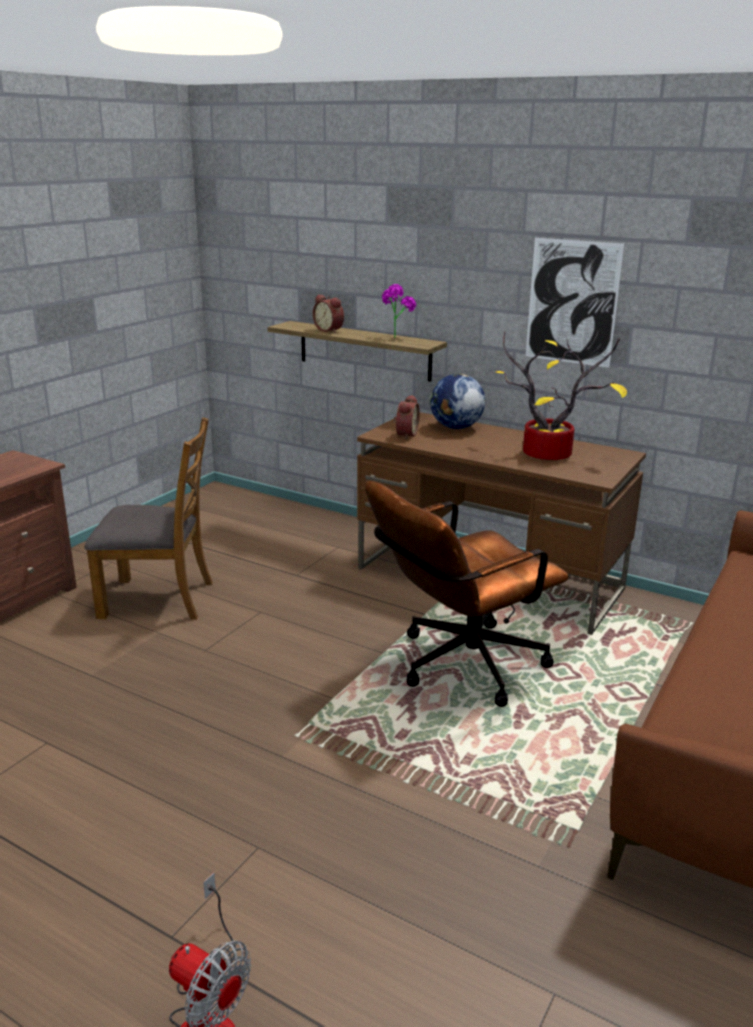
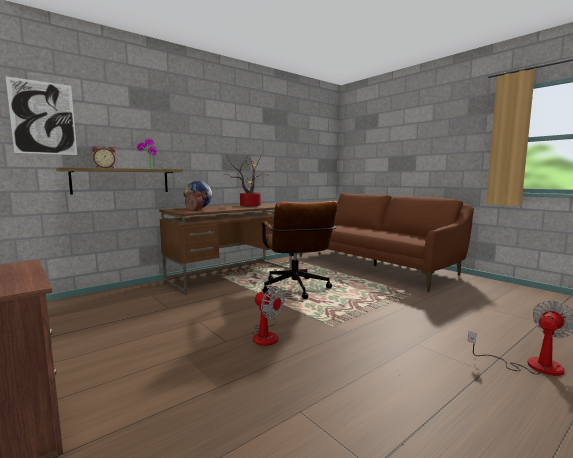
camera: 70 degrees left, 15 degrees down
brown chair [85,417,213,620] -> none
picture [526,238,624,368] -> picture moved to [6,76,77,155]
none -> fan [252,287,285,346]

